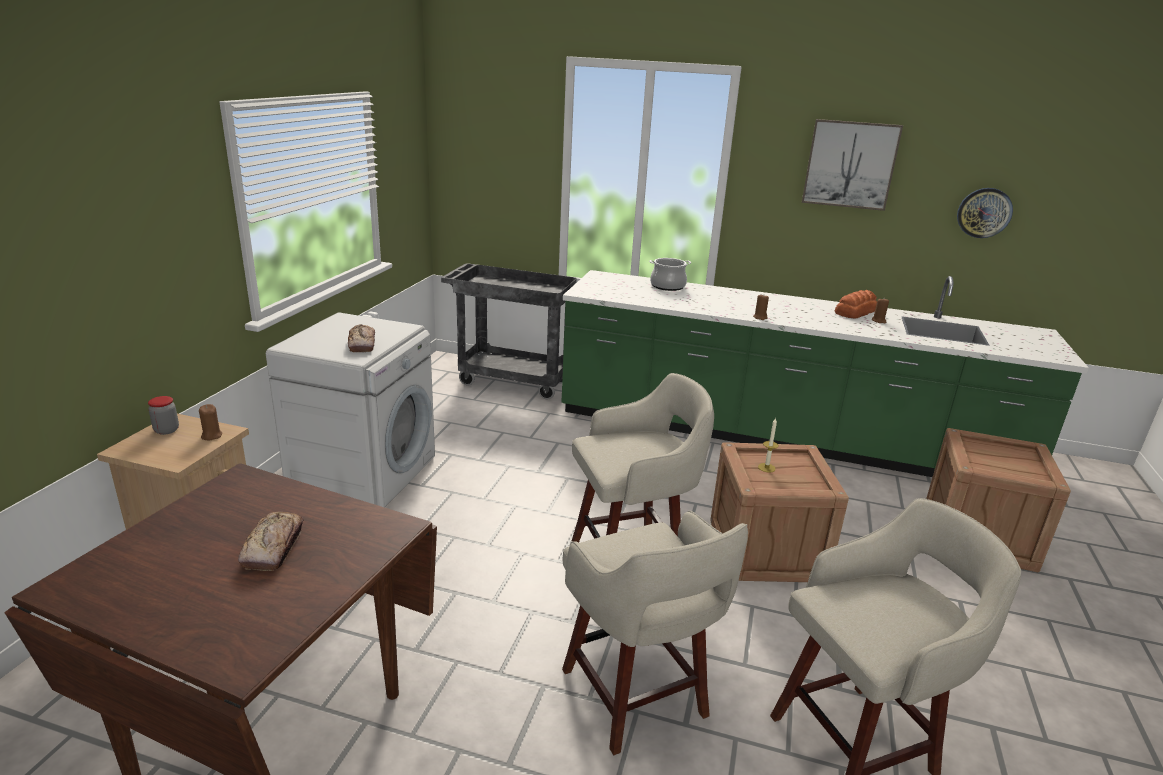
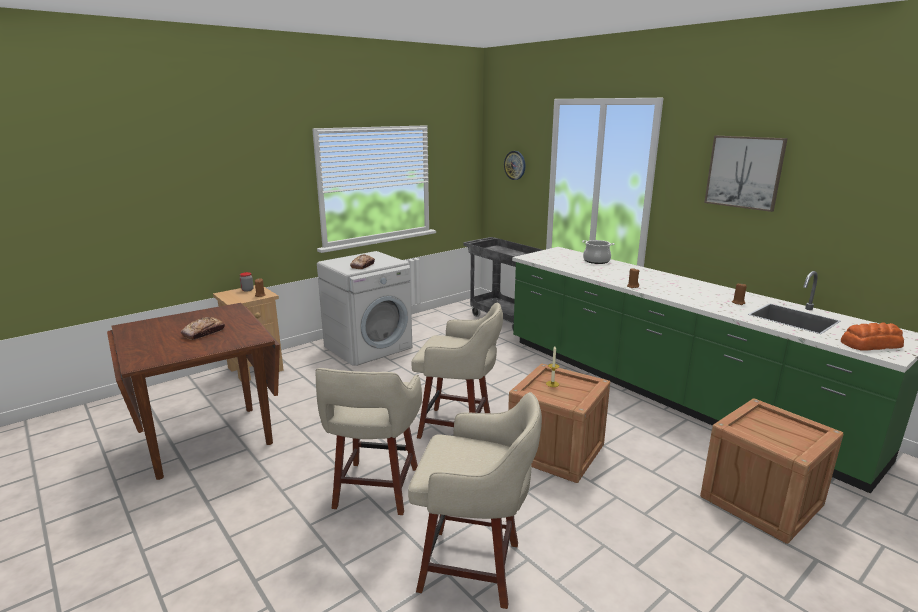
camera: 35 degrees right, 5 degrees down
bread [835,290,877,319] -> bread moved to [841,323,904,351]
wall clock [957,188,1013,238] -> wall clock moved to [504,151,525,180]

